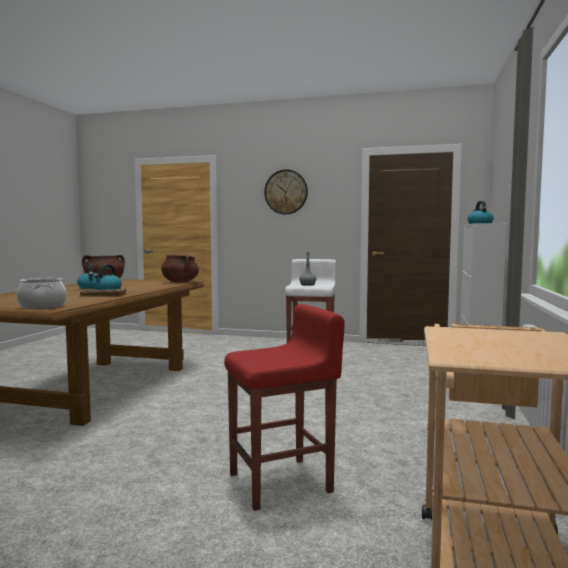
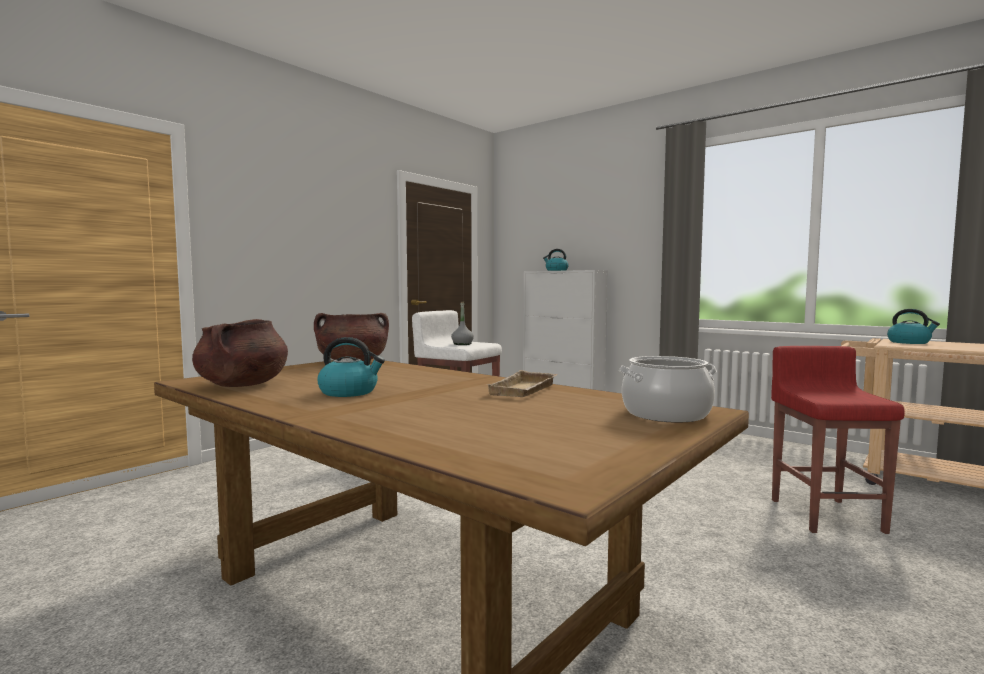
camera: 65 degrees left, 0 degrees up
kettle [93,264,122,290] -> kettle moved to [887,309,940,344]
wall clock [264,169,308,214] -> none

